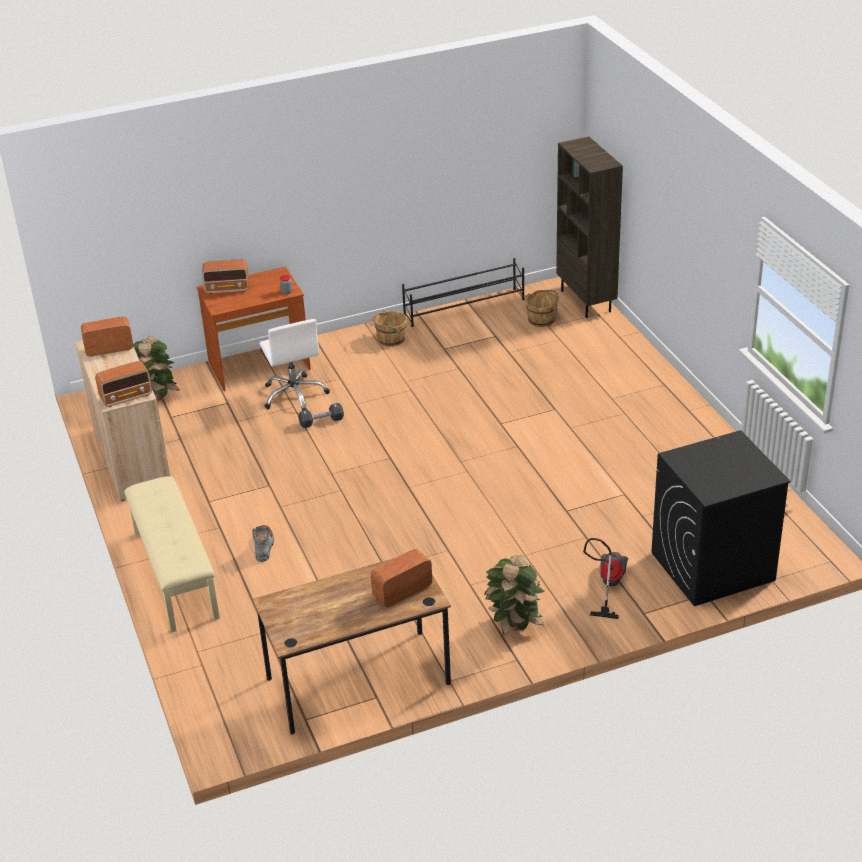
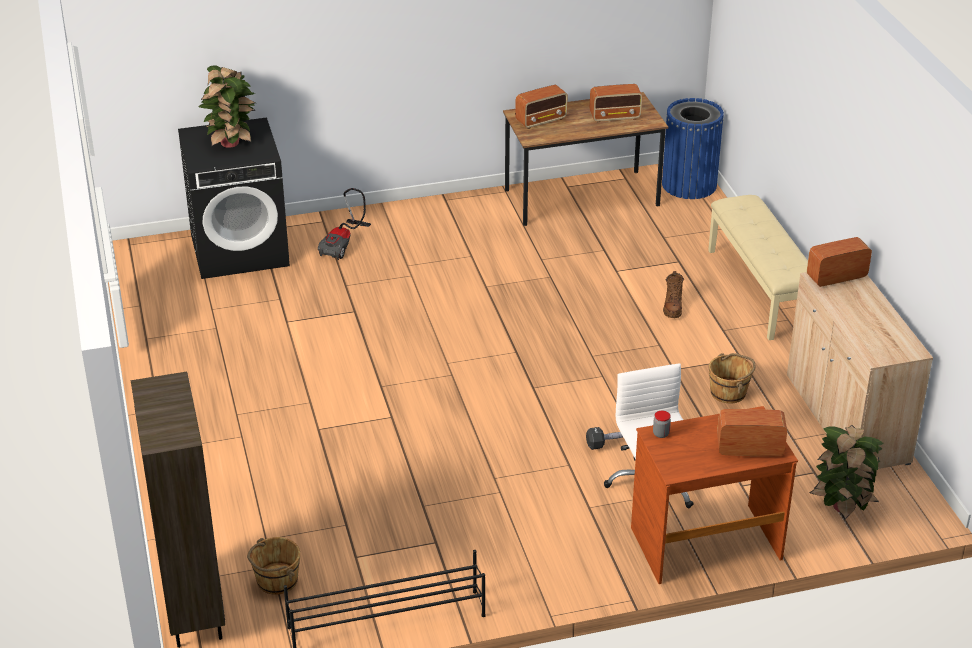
camera: 175 degrees left, 0 degrees up
radio [81,316,133,357] -> radio moved to [590,84,642,122]
grey boot [252,525,274,562] -> brown boot [663,271,684,318]
brown bucket [372,310,407,346] -> brown bucket moved to [709,353,756,403]
potted plant [484,555,544,635] -> potted plant moved to [198,65,256,148]
none -> blue trash can [662,98,724,199]

